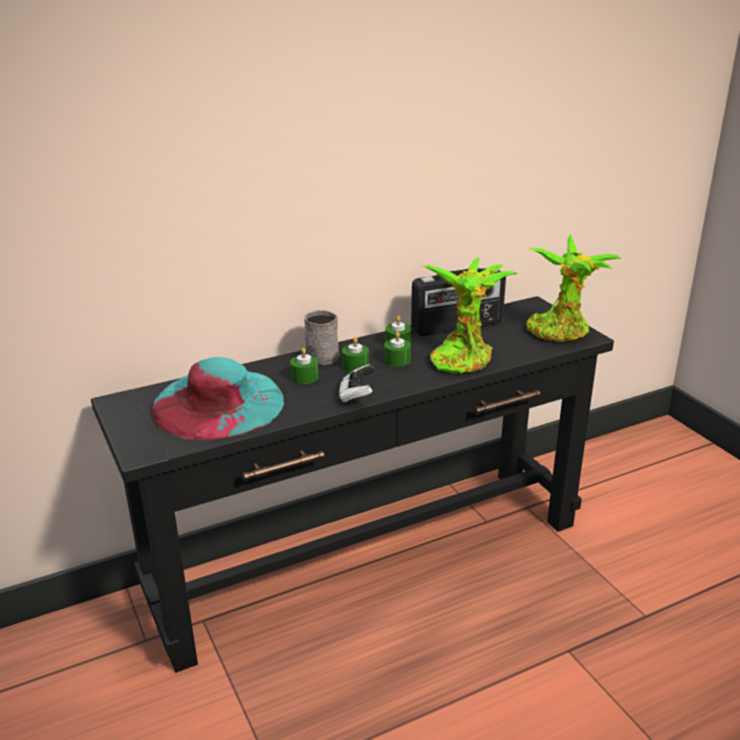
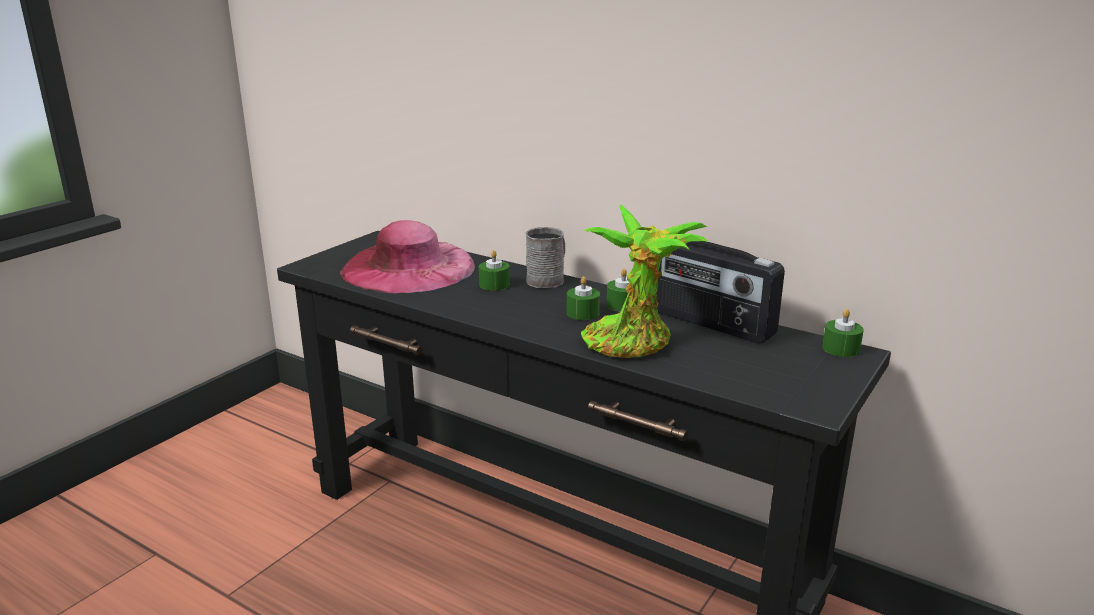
camera: 60 degrees right, 5 degrees down
turquoise hat [151,357,285,440] -> pink hat [340,220,475,293]
game controller [339,364,375,404] -> none
green candle [342,337,369,372] -> green candle moved to [822,309,864,357]
potted plant [526,235,622,341] -> none

